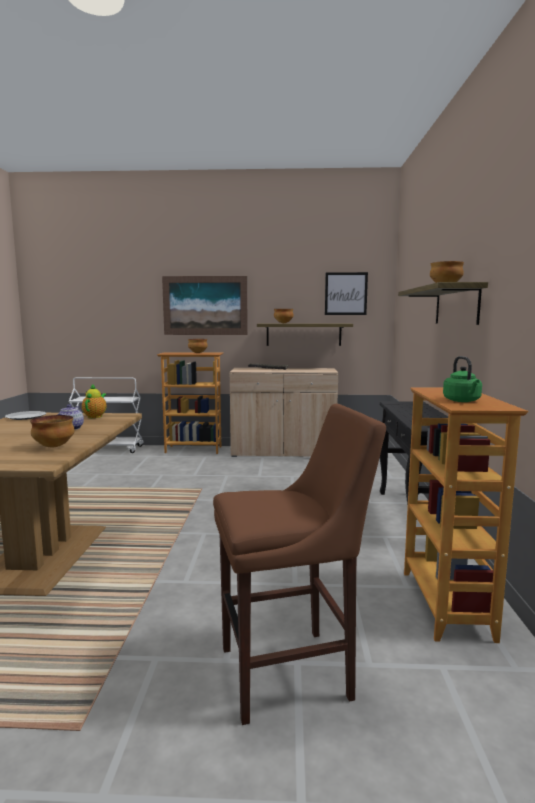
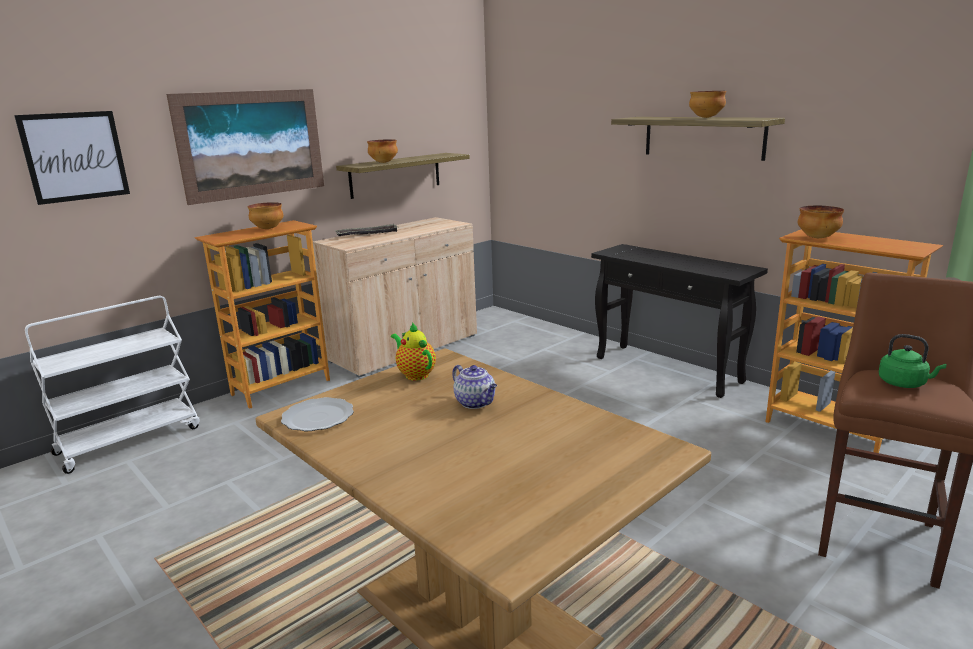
camera: 45 degrees left, 10 degrees up
bowl [30,415,75,447] -> bowl moved to [798,206,844,238]
picture [325,272,368,315] -> picture moved to [14,111,130,205]
green kettle [443,356,482,402] -> green kettle moved to [879,334,946,388]

